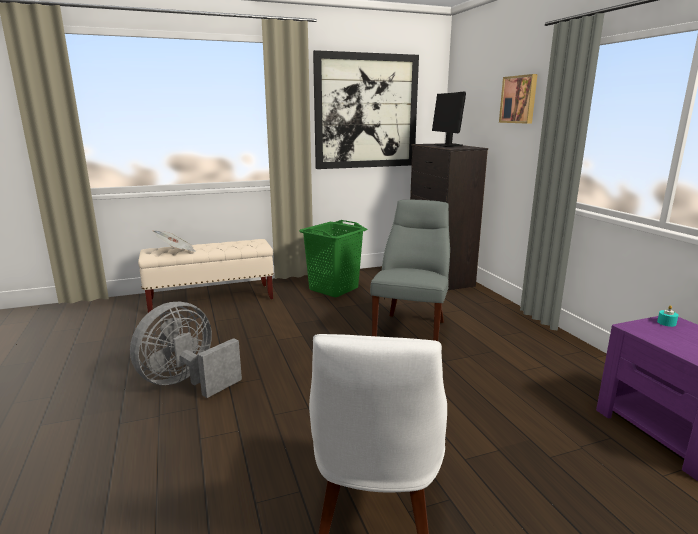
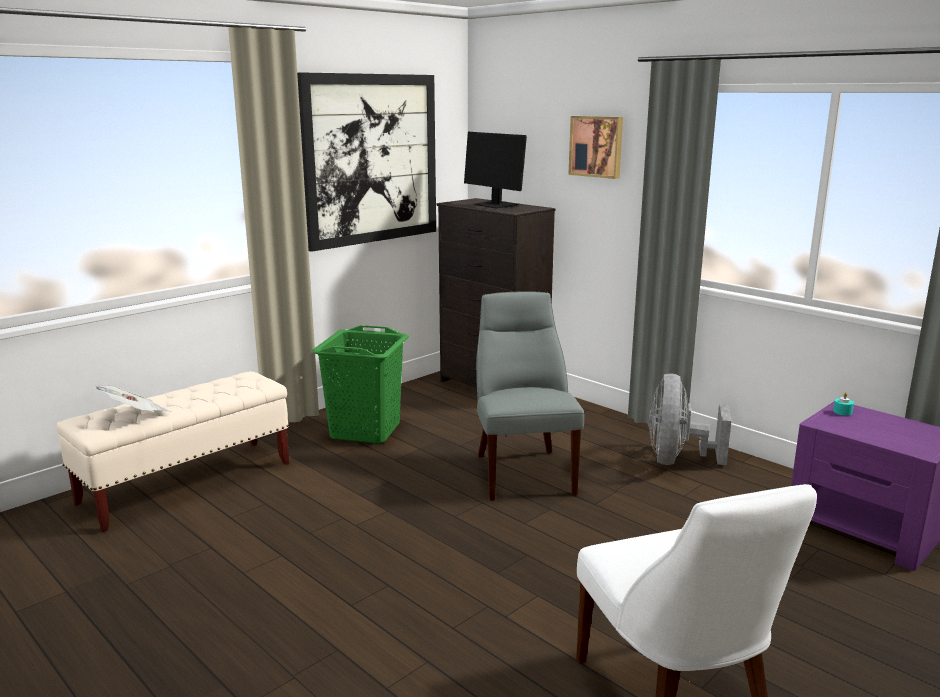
camera: 25 degrees left, 0 degrees up
grey fan [130,302,242,398] -> grey fan moved to [649,374,732,465]

